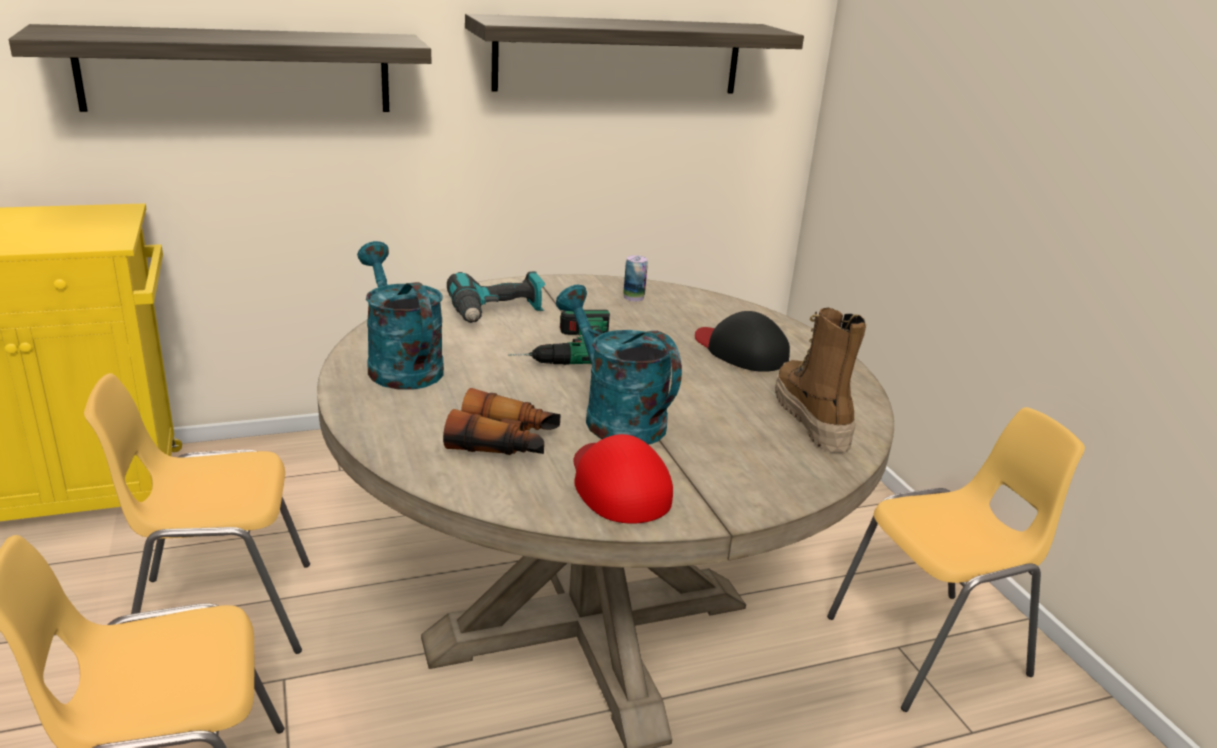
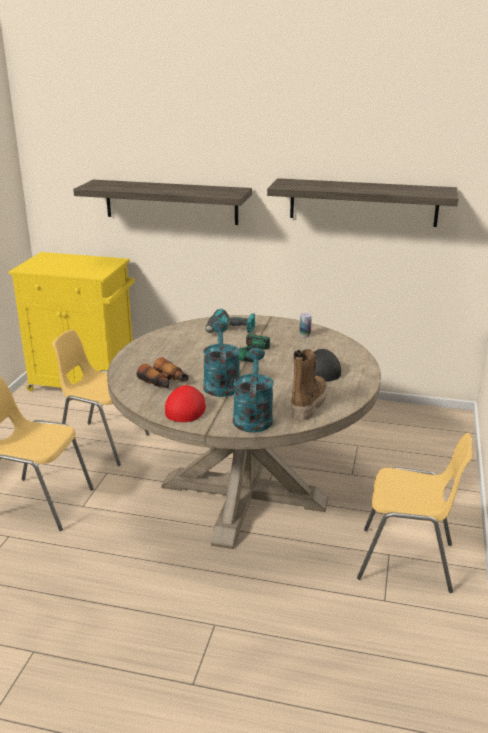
camera: 35 degrees right, 0 degrees up
turquoise watering can [357,241,444,390] -> turquoise watering can moved to [233,348,274,433]

